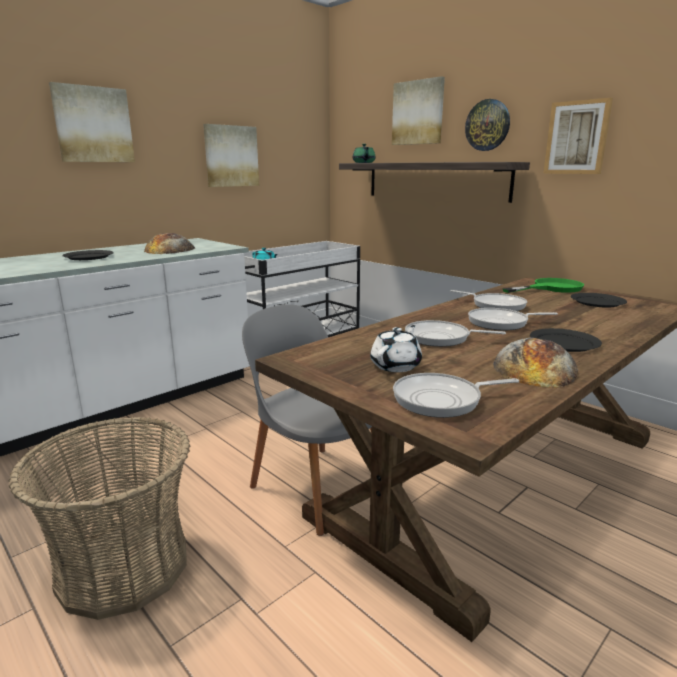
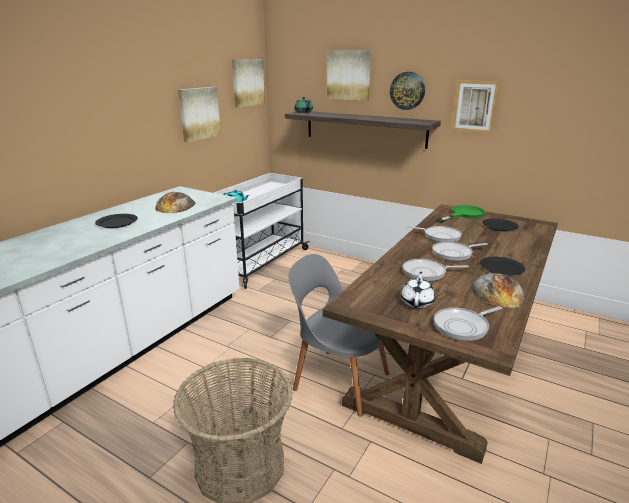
camera: 15 degrees left, 5 degrees up
picture [49,82,135,162] -> picture moved to [232,59,265,108]

